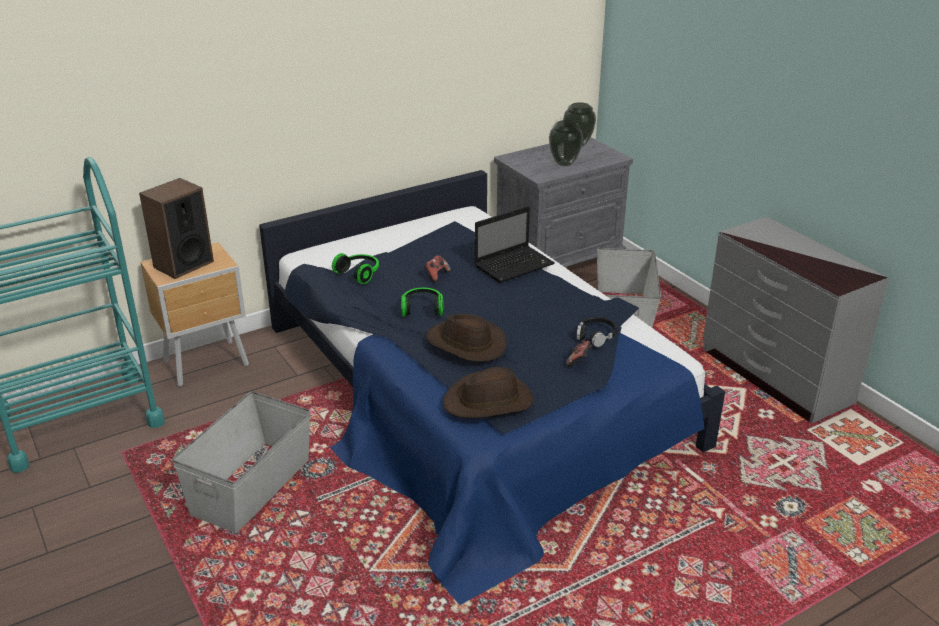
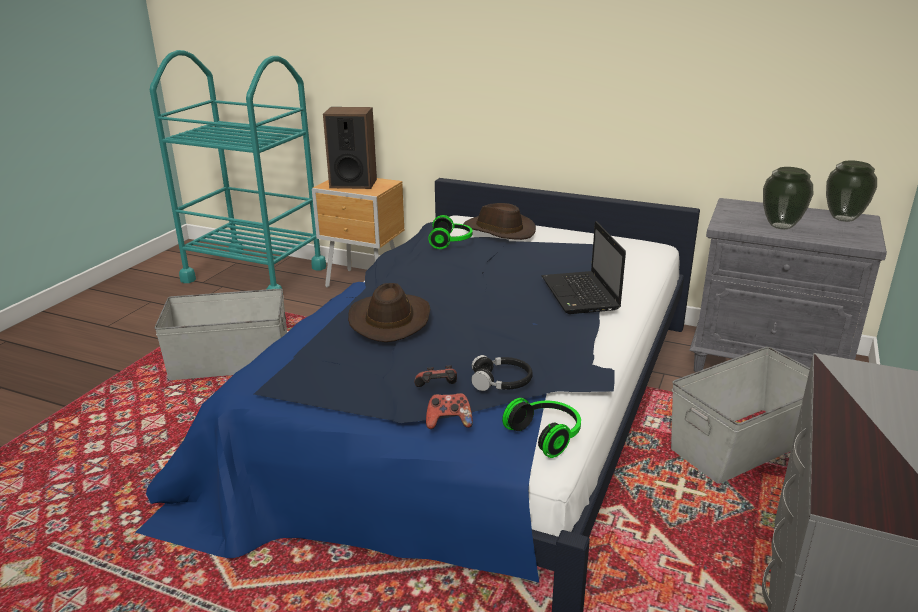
camera: 55 degrees right, 5 degrees down
headphones [401,288,444,317] -> headphones moved to [502,398,581,458]
game controller [425,255,451,282] -> game controller moved to [426,393,473,429]
brown hat [443,367,534,418] -> brown hat moved to [463,203,536,240]
laptop [474,206,555,283] -> laptop turned 60 degrees clockwise [541,221,626,314]

